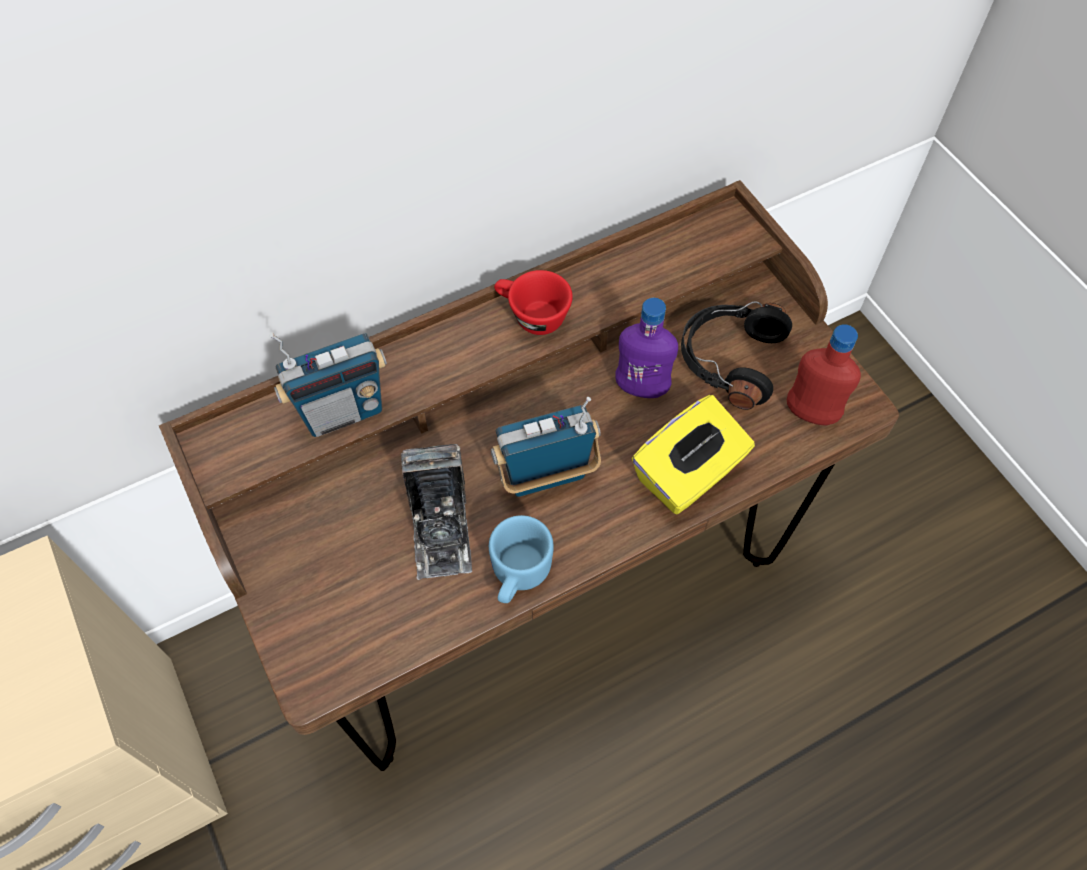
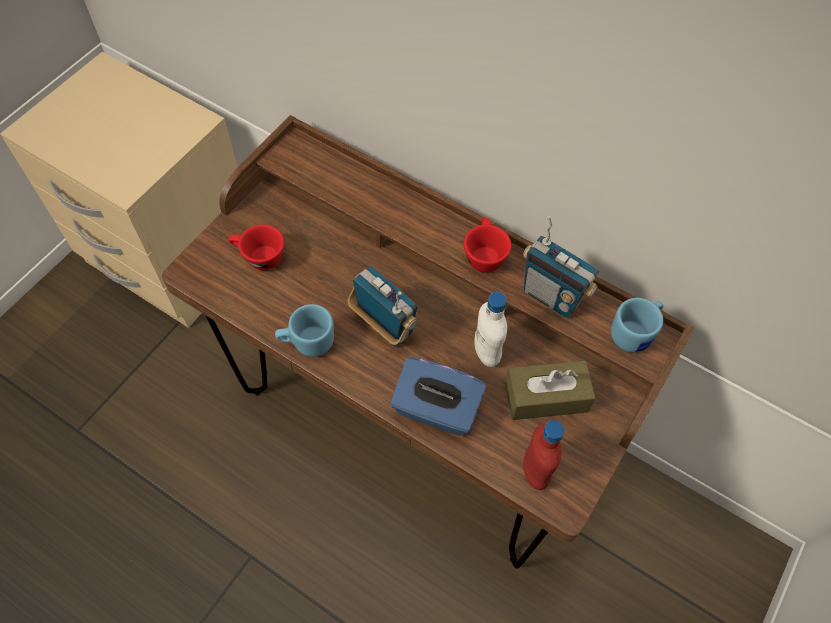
camera: 60 degrees right, 0 degrees up
radio [269,333,387,437] -> radio moved to [523,216,599,318]
camera [401,444,472,580] -> none
purple bottle [615,298,678,398] -> white bottle [474,292,507,367]
yellow tissue box [632,395,755,515] -> blue tissue box [390,357,486,436]
black headphones [681,301,792,410] -> brown tissue box [505,360,596,420]
none -> red cup [228,224,284,270]
none -> blue mug [611,298,663,352]

